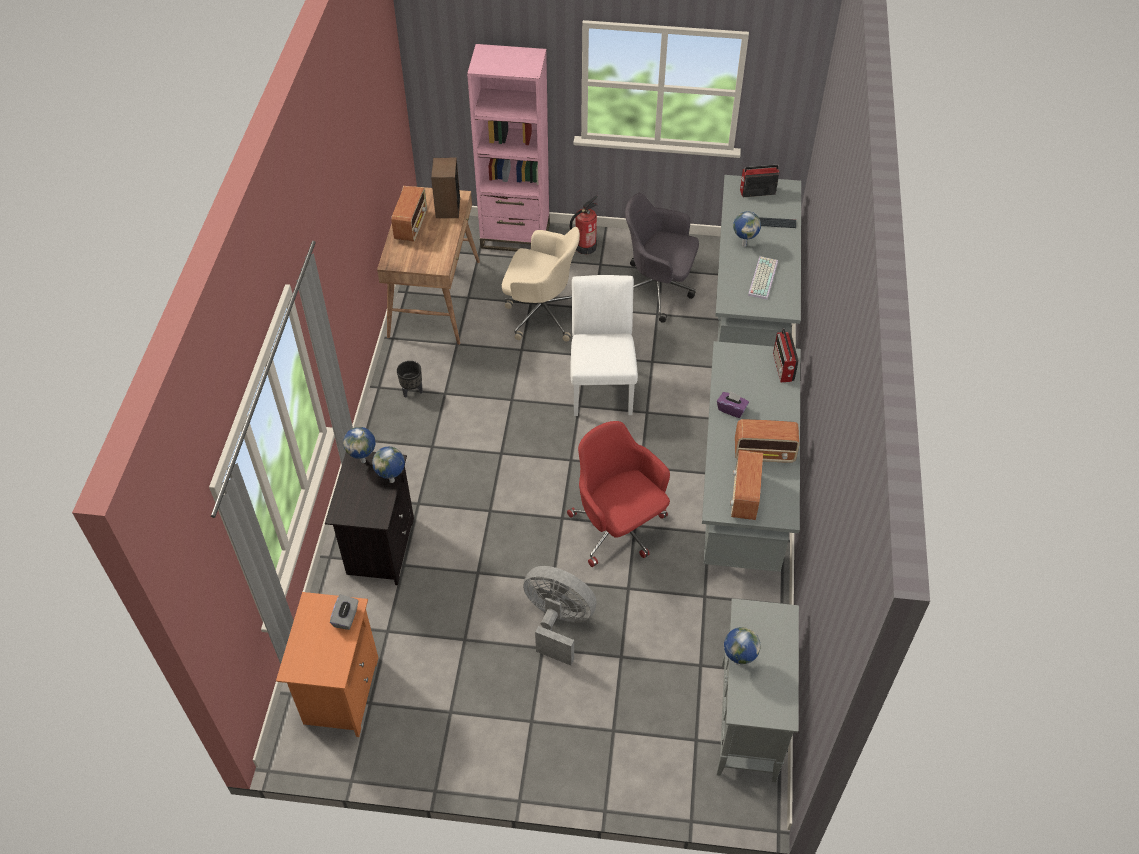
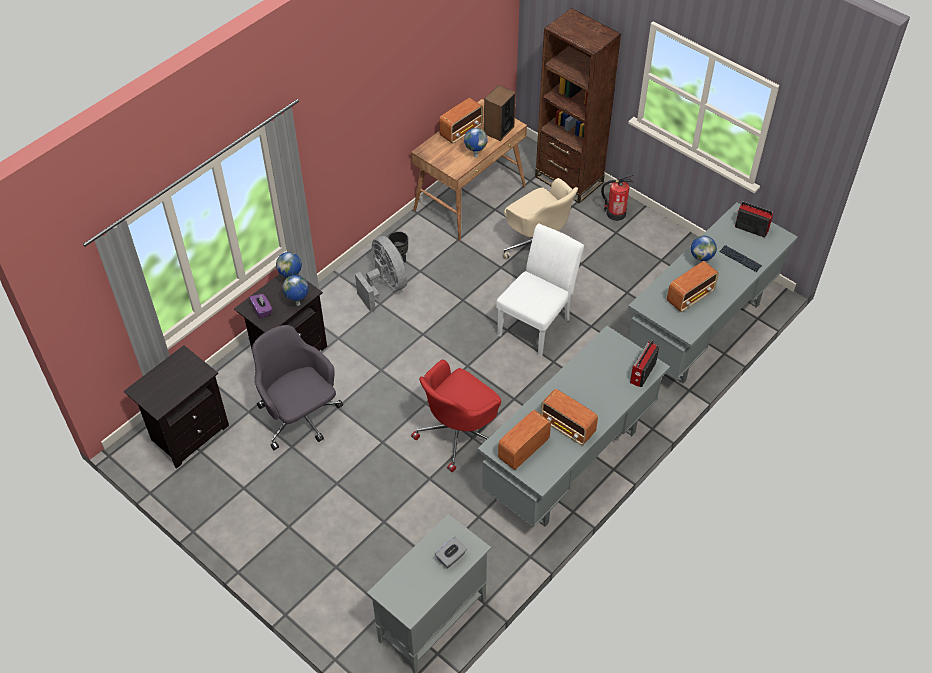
camera: 35 degrees right, 0 degrees up
orange nightstand [276,592,378,737] -> black nightstand [123,345,229,469]
grey tissue box [330,594,359,630] -> grey tissue box moved to [435,537,467,568]
pink bookcase [467,44,550,251] -> brown bookcase [535,8,621,204]
grey fan [523,566,597,666] -> grey fan moved to [355,236,407,312]
red office chair [567,421,670,567] -> red office chair turned 135 degrees counterclockwise [411,359,501,472]
grey office chair [625,193,699,323] -> grey office chair moved to [252,325,343,450]
purple tissue box [717,391,749,418] -> purple tissue box moved to [249,294,272,318]
globe [724,627,761,665] -> globe moved to [464,128,488,158]
keyboard [748,256,778,300] -> radio [667,261,719,312]

